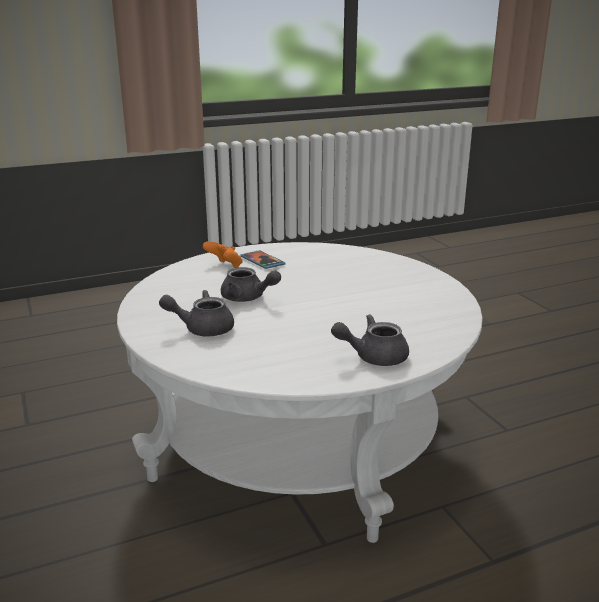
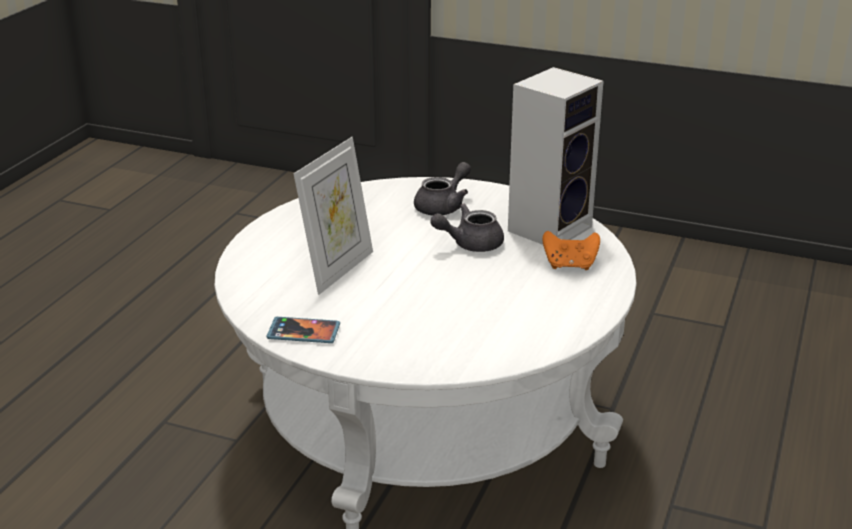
camera: 135 degrees right, 5 degrees up
phone [240,250,286,269] -> phone moved to [266,317,340,343]
grey teapot [331,314,409,366] -> none
none -> picture frame [293,137,373,295]
none -> speaker [508,67,604,245]

